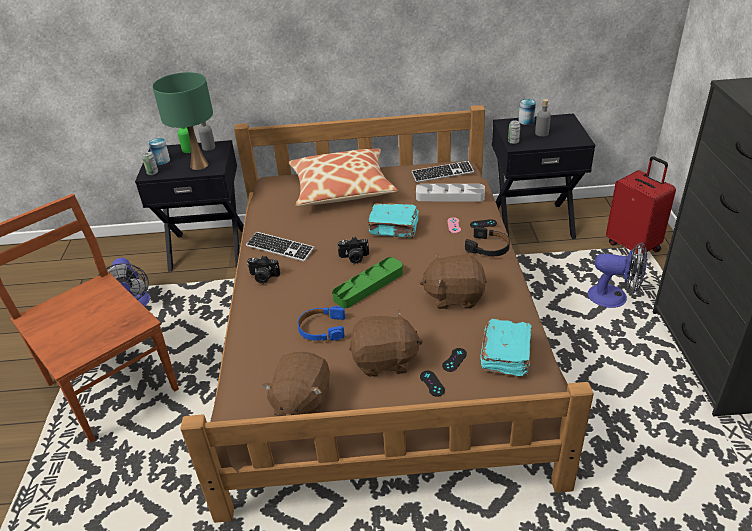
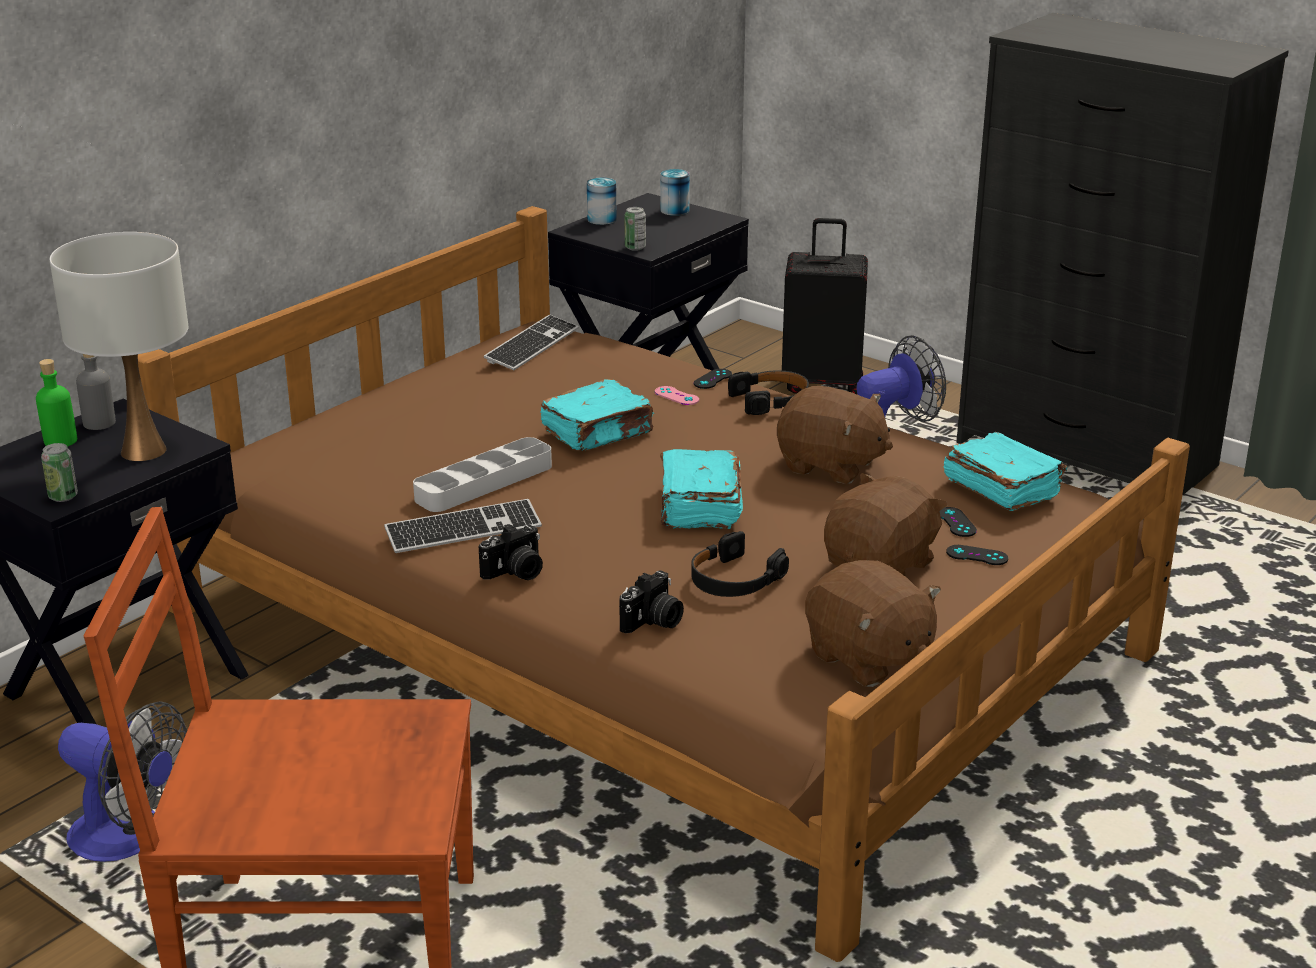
camera: 50 degrees left, 10 degrees down
can [149,138,170,165] -> can moved to [661,169,690,216]
green table lamp [152,72,213,170] -> white table lamp [50,232,189,461]
pillow [289,148,398,206] -> none
blue headphones [298,306,345,341] -> black headphones [691,531,789,597]
green tray [332,257,403,308] -> turquoise book [660,449,743,529]
camera [338,237,369,264] -> camera moved to [619,571,684,634]
grey tray [416,184,485,202] -> grey tray moved to [413,437,552,512]
brown plush toy [419,253,487,309] -> brown plush toy turned 105 degrees counterclockwise [777,386,893,484]
grey bottle [535,99,551,137] -> none
red suitcase [606,156,676,261] -> black suitcase [782,218,868,395]

